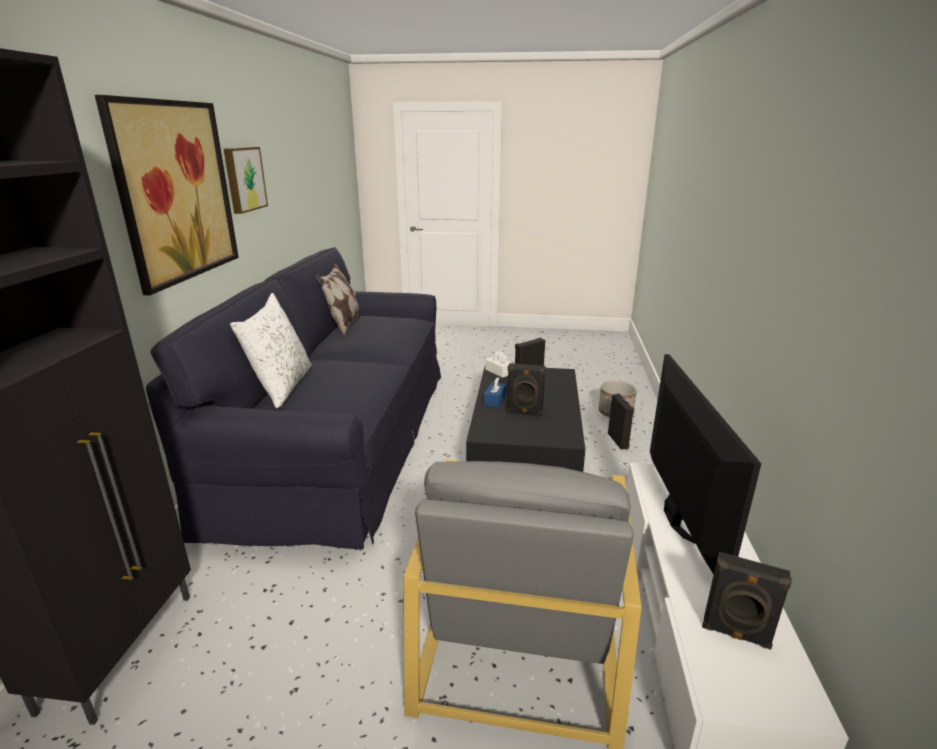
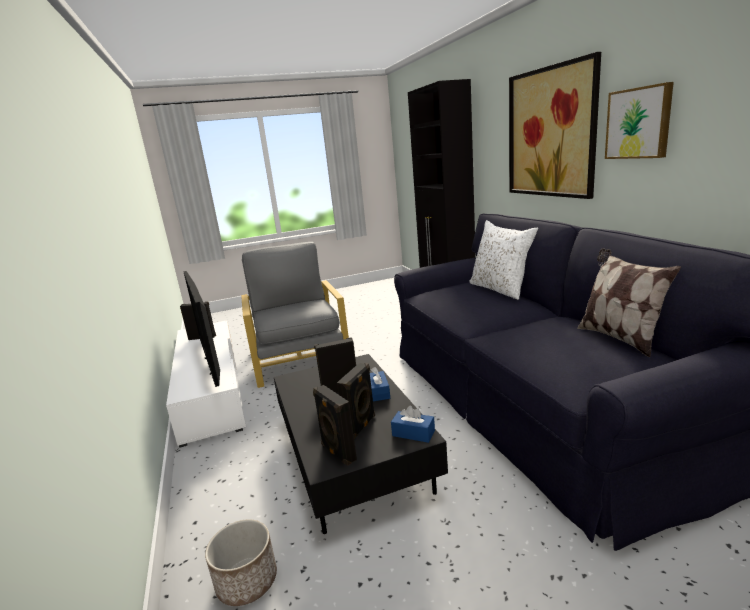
camera: 155 degrees right, 5 degrees down
white tissue box [485,351,511,378] -> blue tissue box [391,406,435,443]
black speaker [608,394,634,450] -> black speaker moved to [313,385,357,466]

